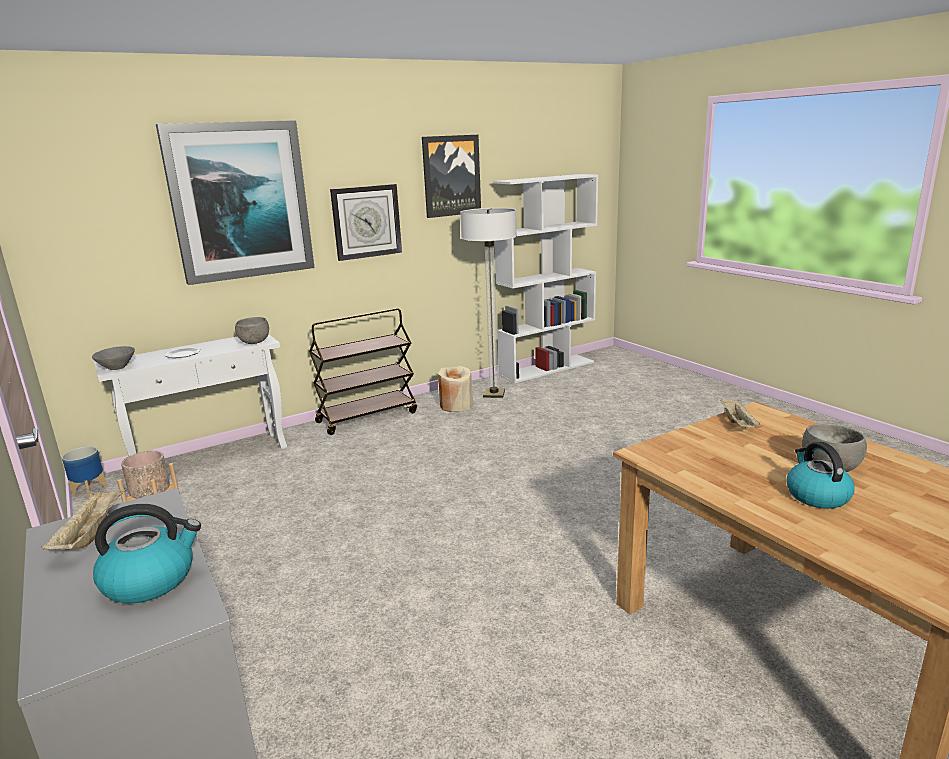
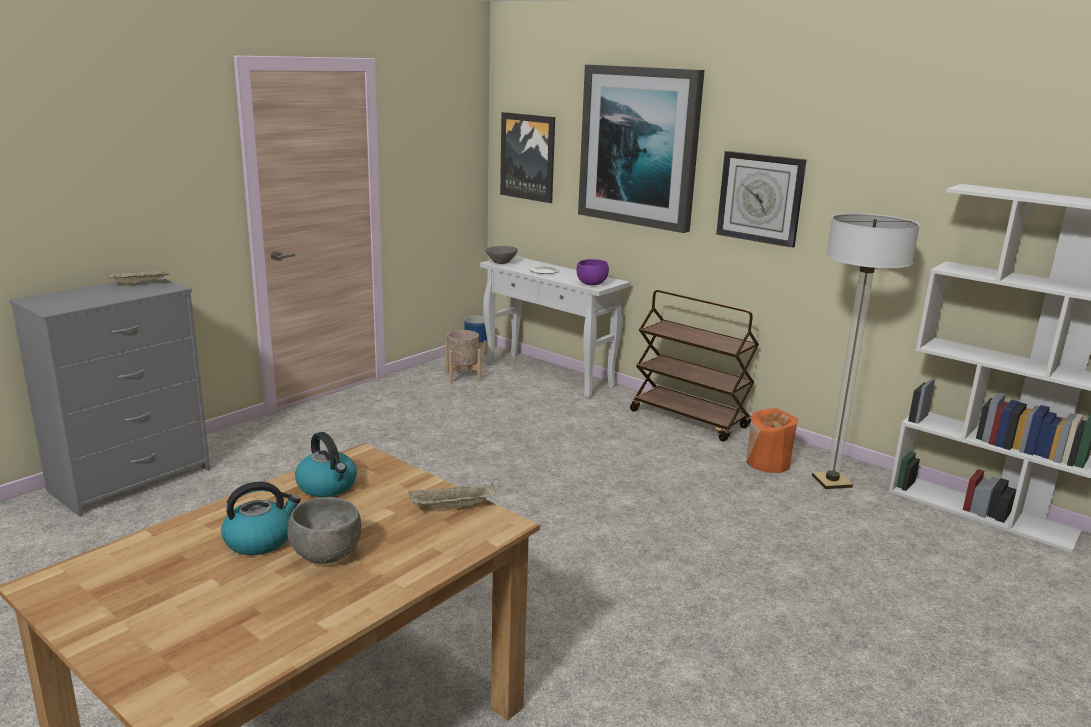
camera: 70 degrees right, 0 degrees up
kettle [93,504,201,603] -> kettle moved to [295,432,357,497]
grey bowl [235,317,269,344] -> purple bowl [576,259,609,285]
picture [422,135,481,218] -> picture moved to [500,112,555,203]
beige vase [438,366,473,412] -> orange vase [746,408,798,473]

